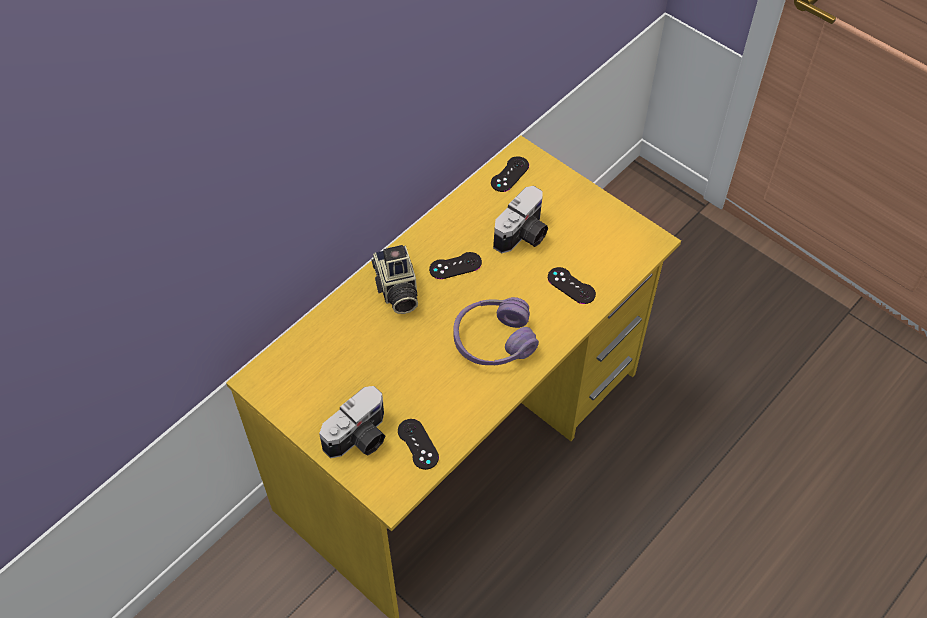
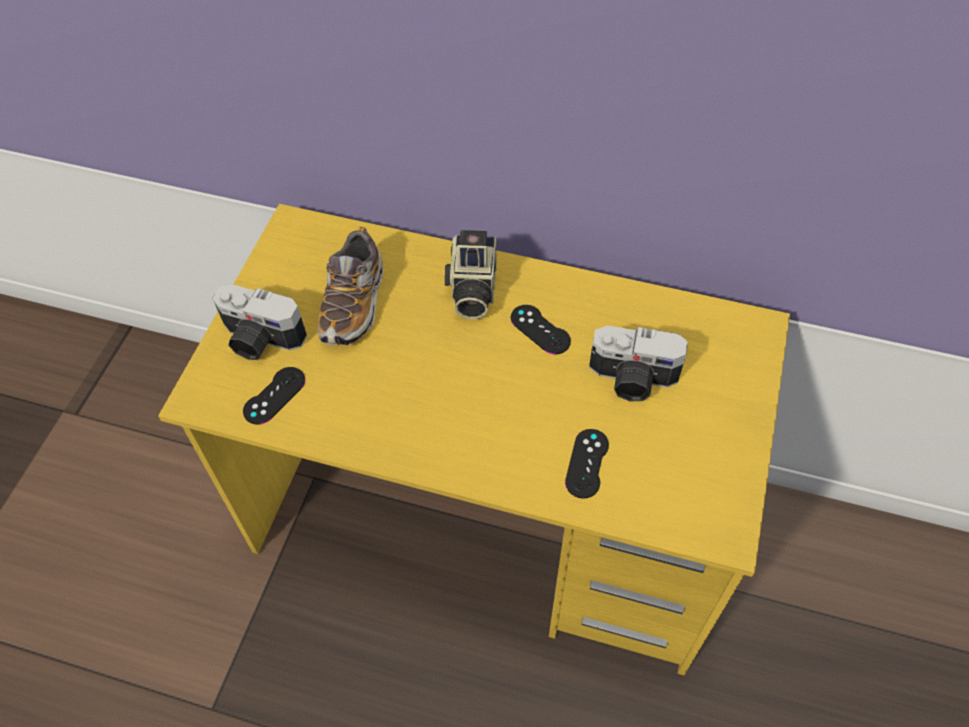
camera: 65 degrees right, 0 degrees up
camera [371,245,418,314] -> camera turned 45 degrees counterclockwise [445,230,497,319]
purple headphones [453,297,539,365] -> none
black game controller [491,156,529,192] -> none
none -> shoe [318,227,383,345]

